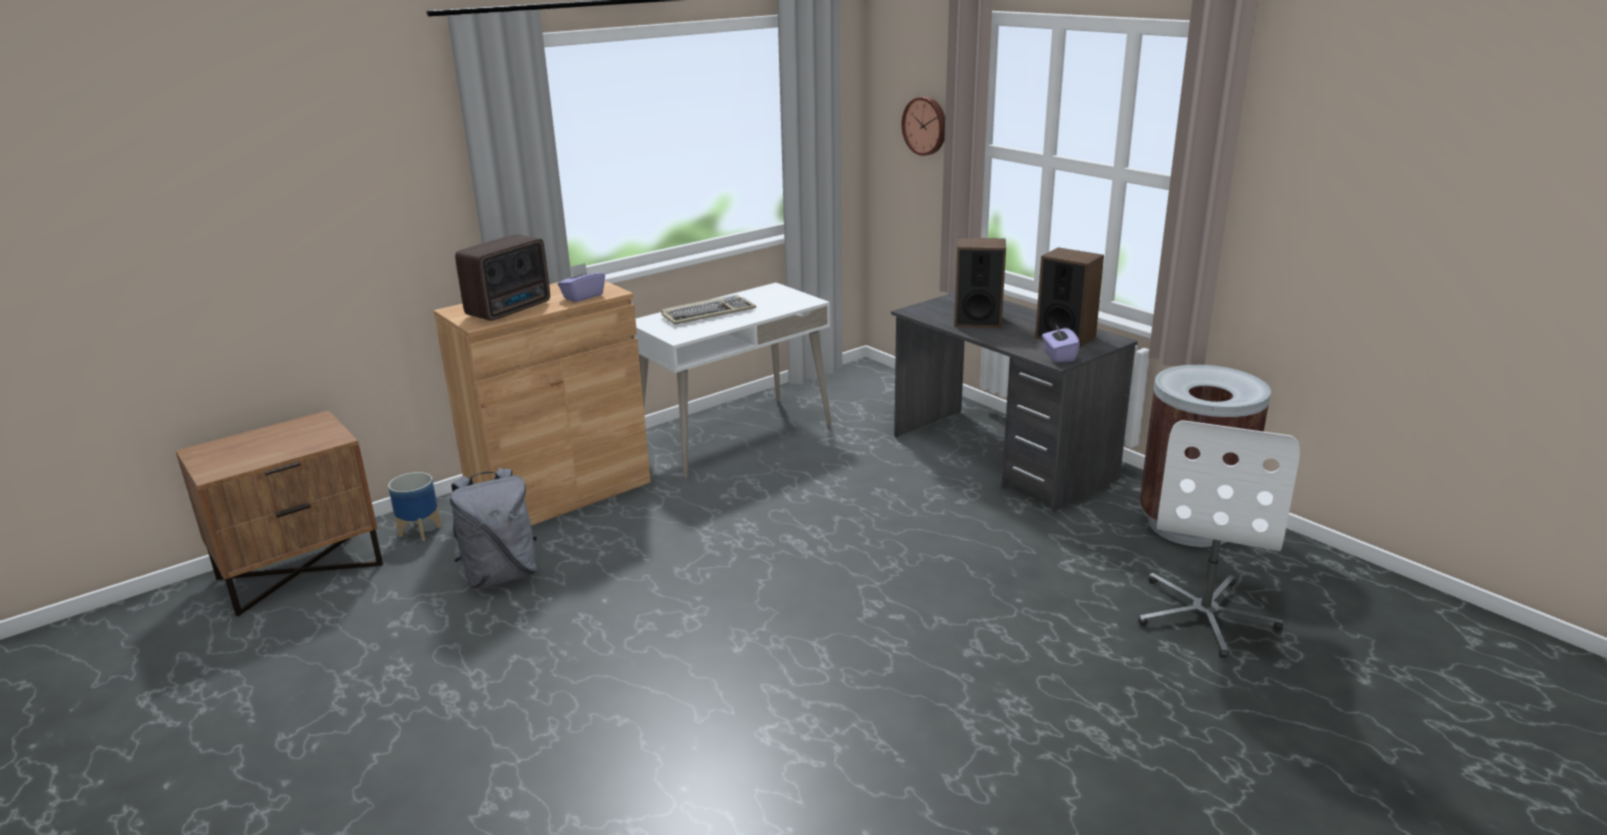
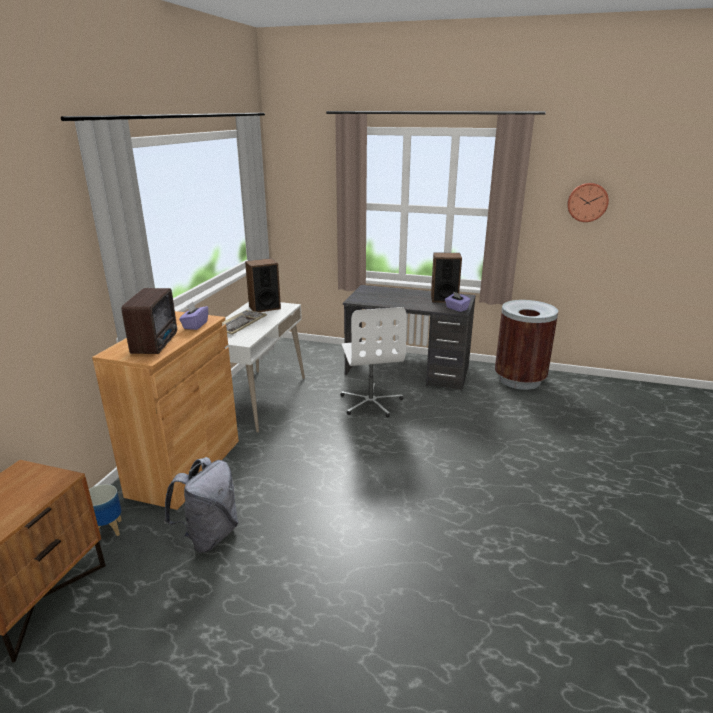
camera: 35 degrees left, 0 degrees up
wall clock [902,97,945,156] -> wall clock moved to [567,183,609,222]
speaker [954,238,1006,328] -> speaker moved to [245,258,281,312]
white office chair [1138,420,1300,658] -> white office chair moved to [340,307,407,418]

